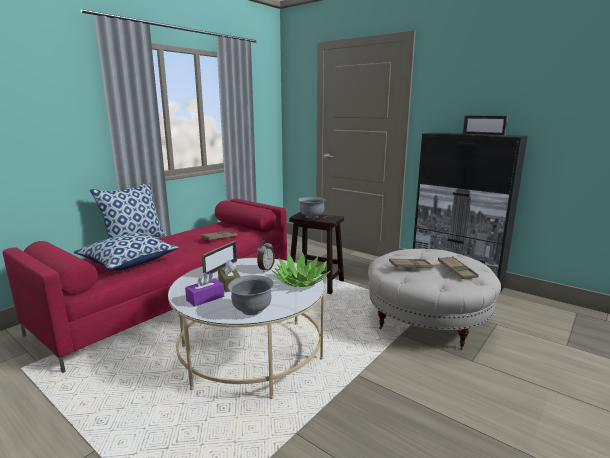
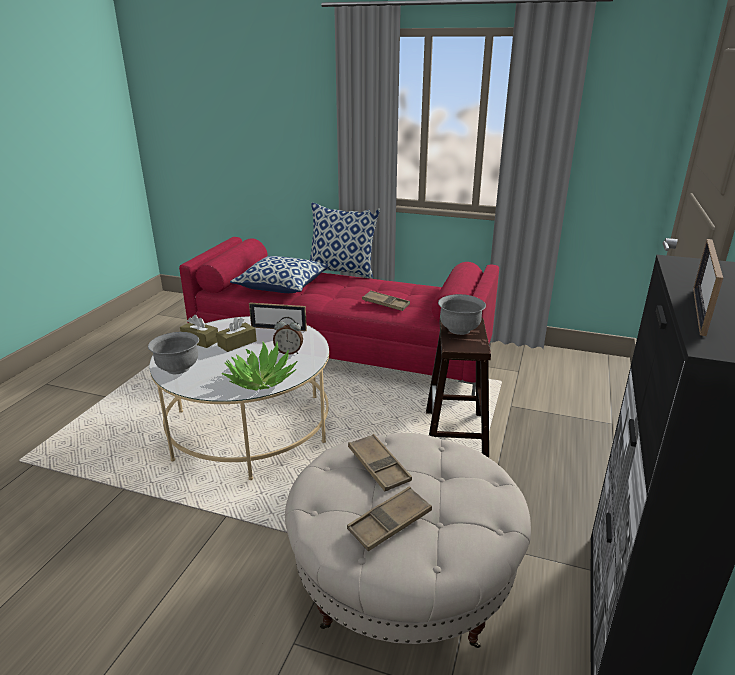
camera: 70 degrees right, 10 degrees up
purple tissue box [185,273,224,307] -> brown tissue box [180,315,218,348]

